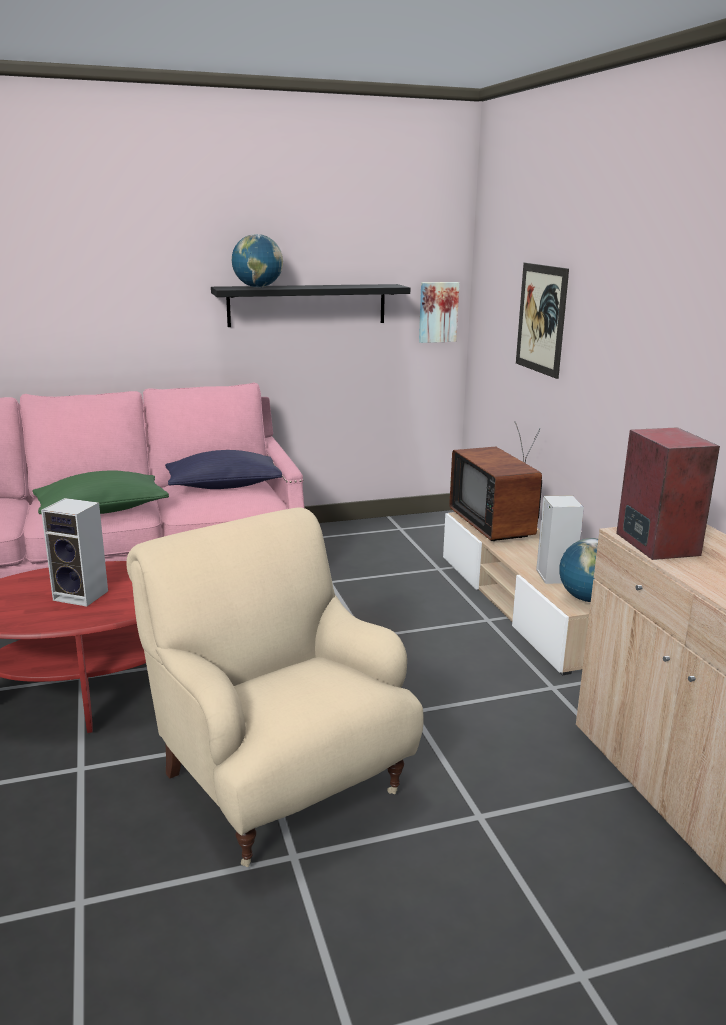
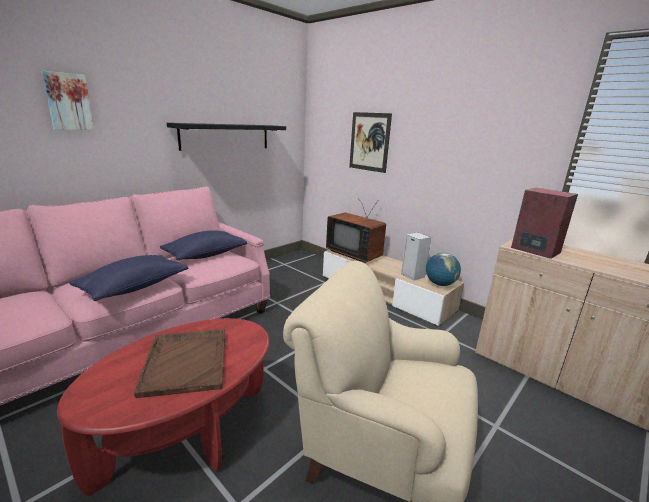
camera: 30 degrees left, 0 degrees up
green pillow [32,470,169,514] -> blue pillow [69,255,189,301]
speaker [41,498,108,607] -> brown tray [134,329,225,398]
globe [232,234,283,288] -> none
picture [419,282,459,343] -> picture moved to [42,71,94,130]

